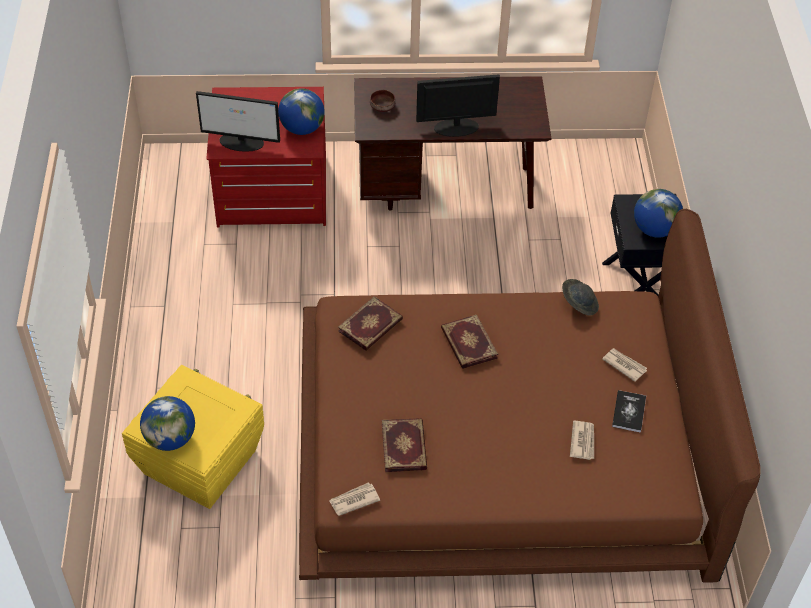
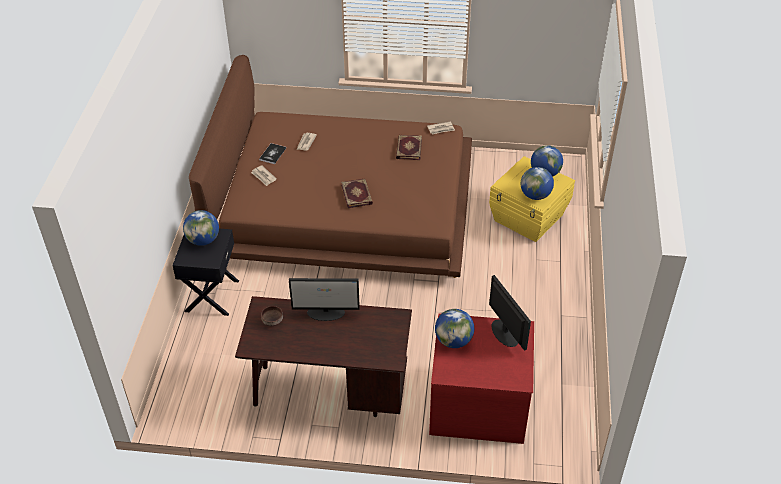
camera: 170 degrees left, 5 degrees down
monitor [196,91,280,152] -> monitor turned 45 degrees clockwise [489,275,531,351]
book [338,296,403,351] -> none
brown bowl [370,90,395,112] -> brown bowl moved to [261,306,283,326]
grey hat [562,279,599,316] -> none
none -> globe [521,167,554,200]

